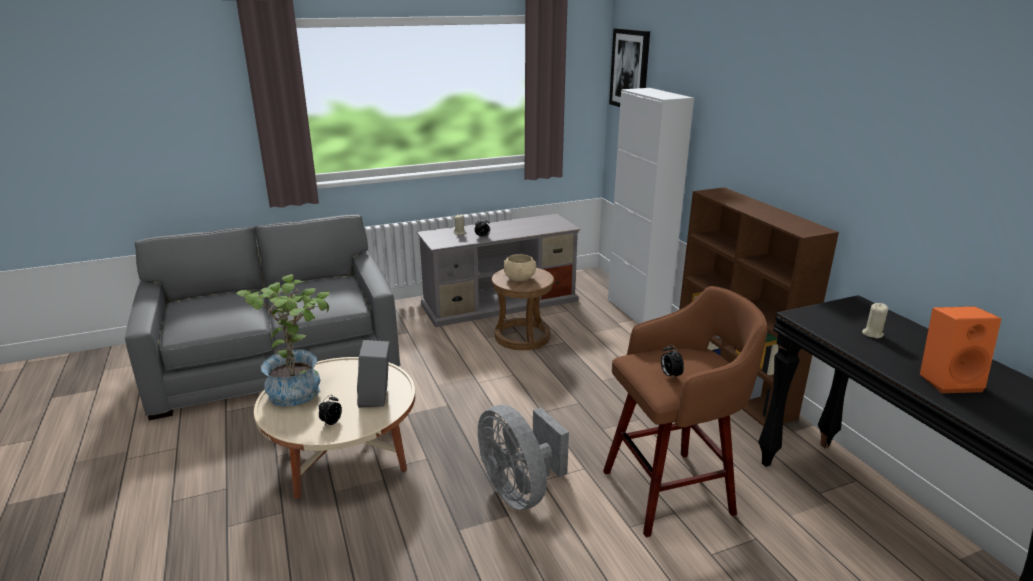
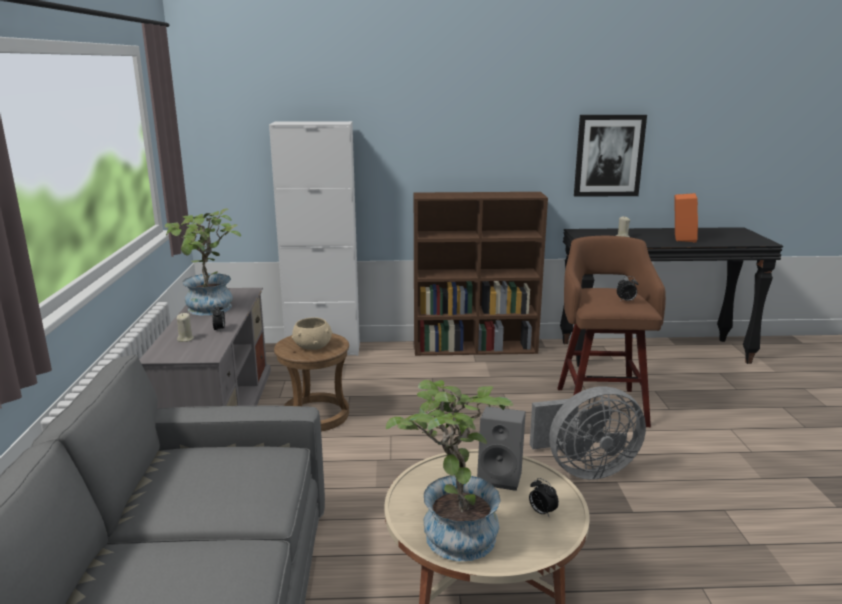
camera: 70 degrees left, 5 degrees down
picture [609,28,650,107] -> picture moved to [574,115,647,197]
none -> potted plant [165,208,241,315]

